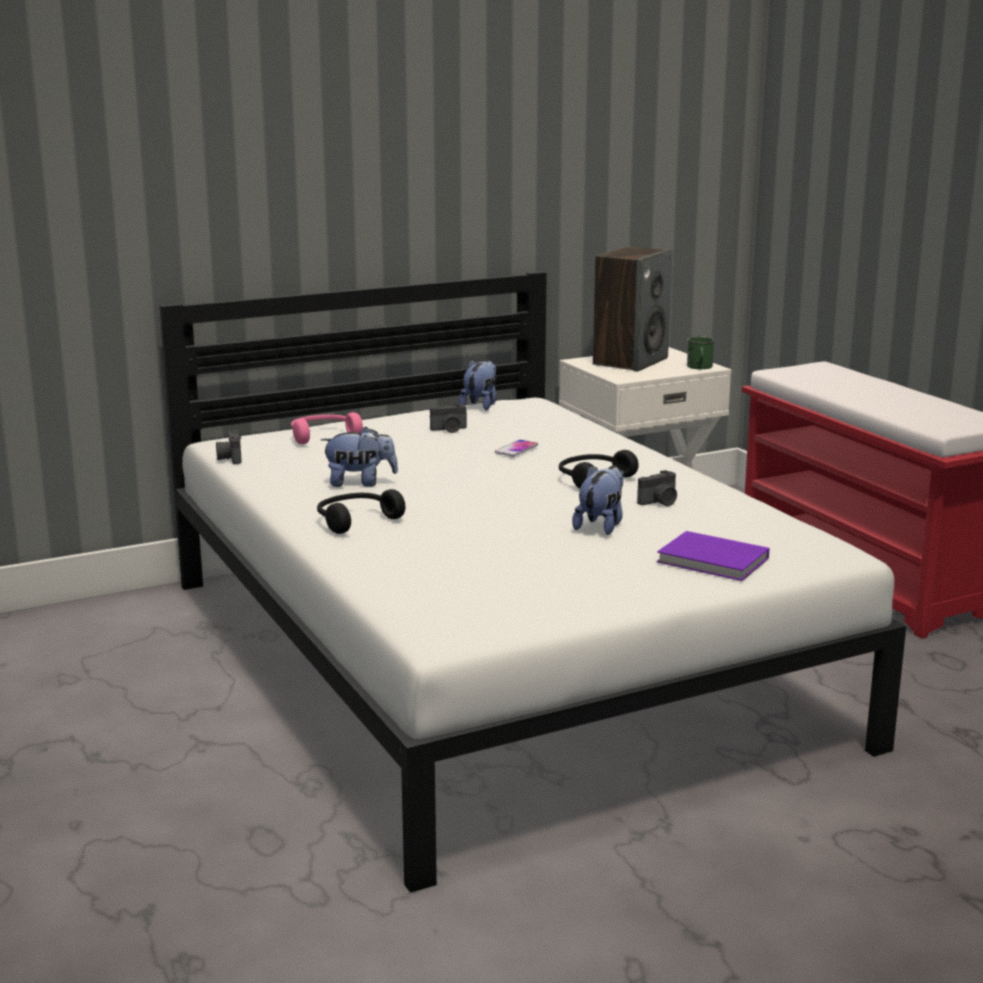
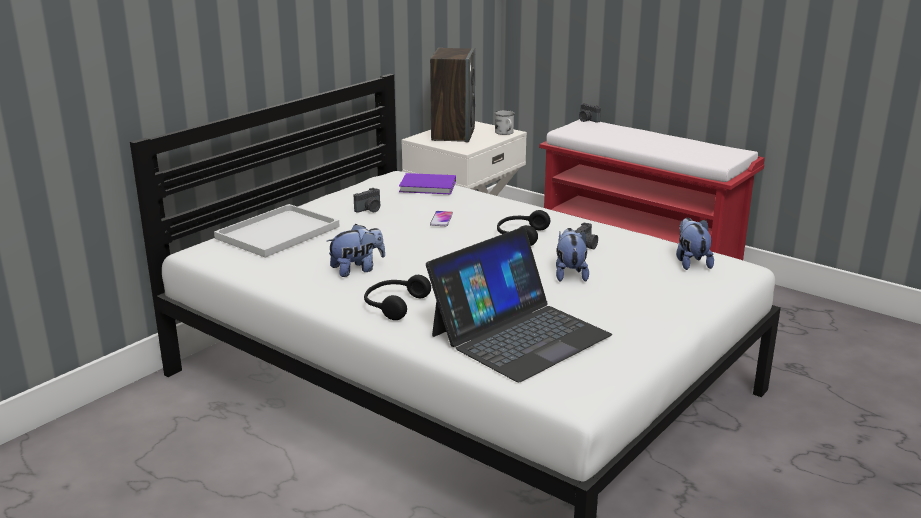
camera: 25 degrees left, 5 degrees up
camera [216,430,242,464] -> camera moved to [579,103,601,123]
pink headphones [291,412,363,444] -> white tray [214,204,340,258]
plush toy [459,360,497,410] -> plush toy moved to [676,218,714,270]
purple book [657,531,769,581] -> purple book moved to [399,173,456,194]
green mug [687,337,715,369] -> white mug [494,110,515,135]
none -> laptop [426,227,612,382]

